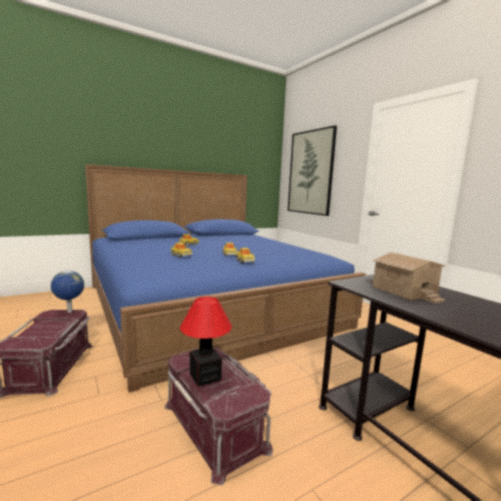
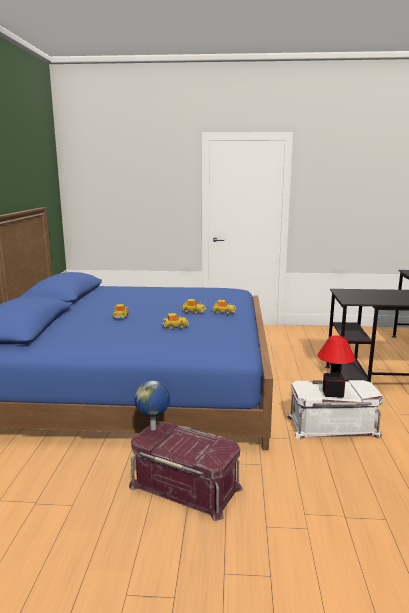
camera: 55 degrees left, 5 degrees up
red storage box [164,347,273,485] -> white storage box [287,380,383,439]
picture [288,125,337,216] -> none
toy house [370,252,445,304] -> none

